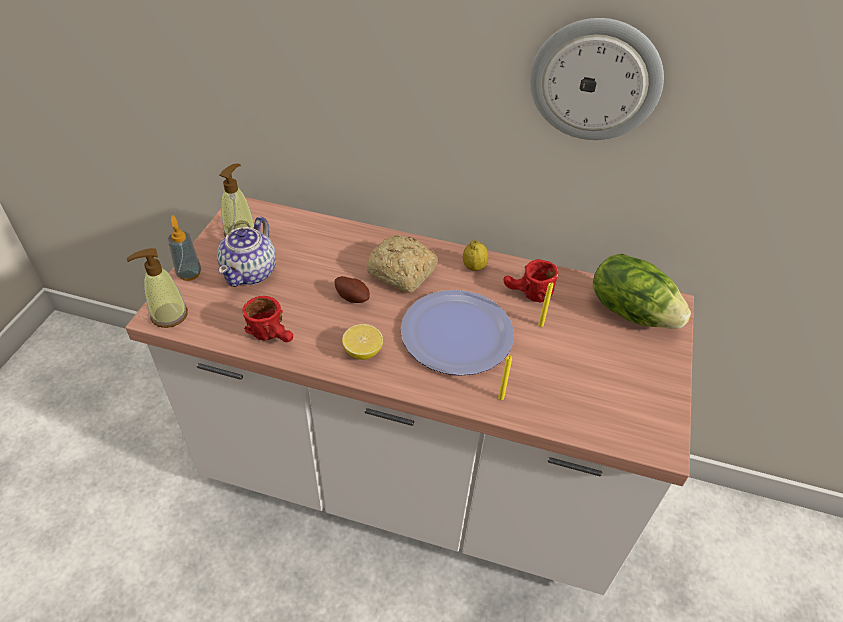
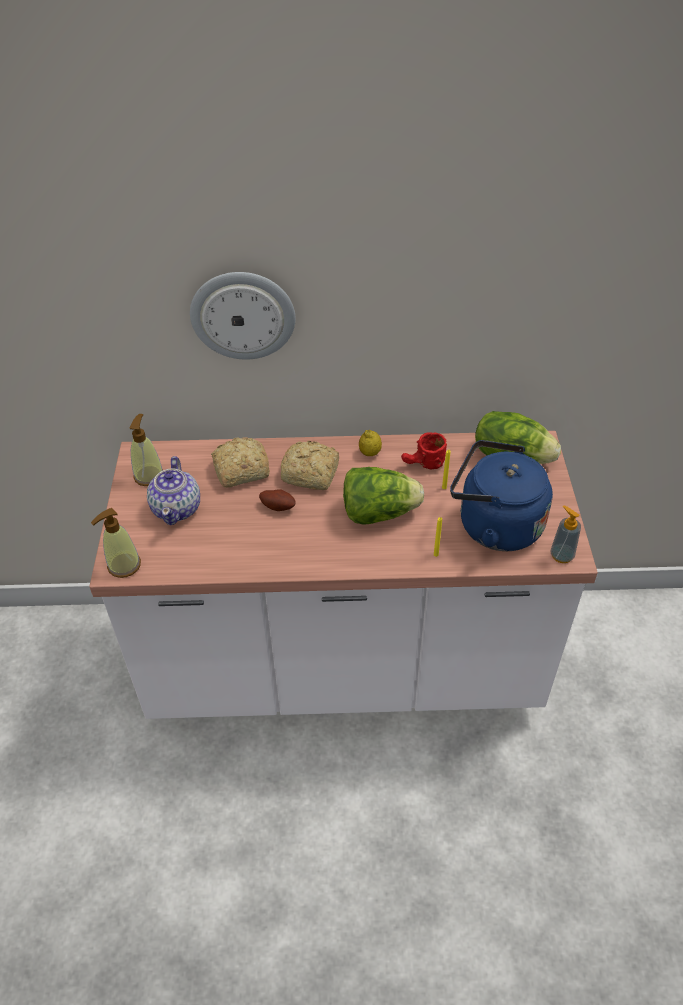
camera: 15 degrees left, 0 degrees up
soap dispenser [168,215,201,281] -> soap dispenser moved to [550,505,581,563]
red mug [242,296,293,342] -> none
lemon [342,324,383,360] -> none
plate [401,290,514,376] -> lettuce [343,467,424,525]
wall clock [530,18,664,140] -> wall clock moved to [190,272,295,360]
none -> bread [211,437,270,488]
none -> blue kettle [450,440,553,551]

